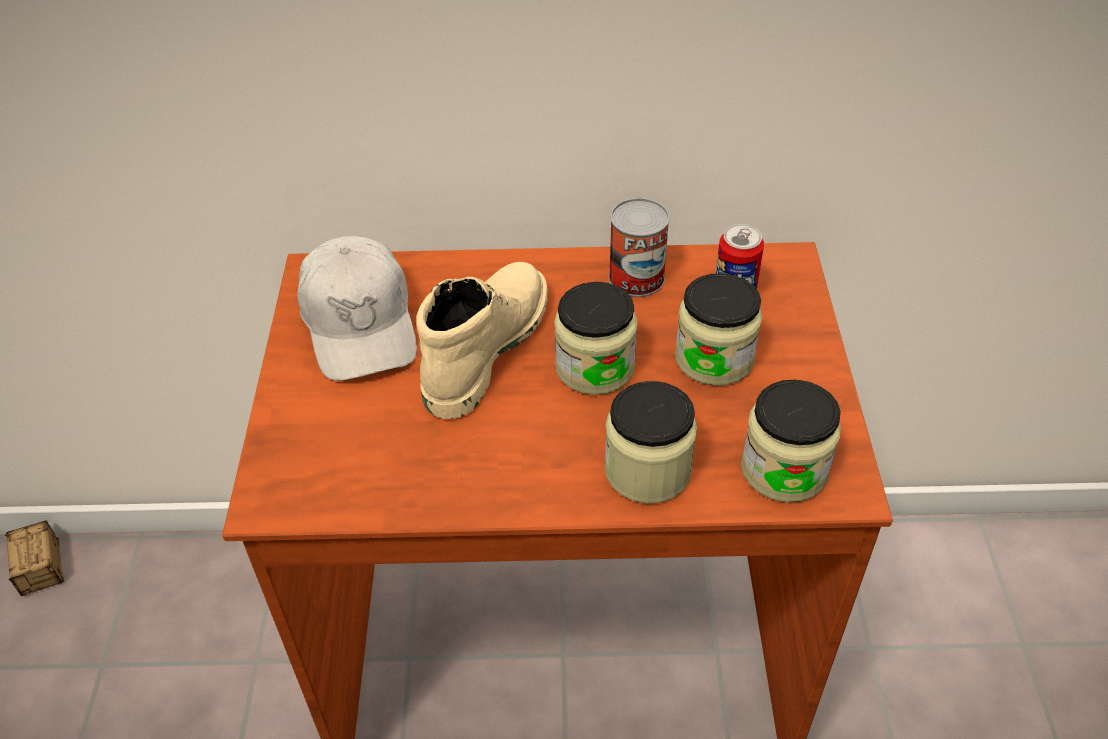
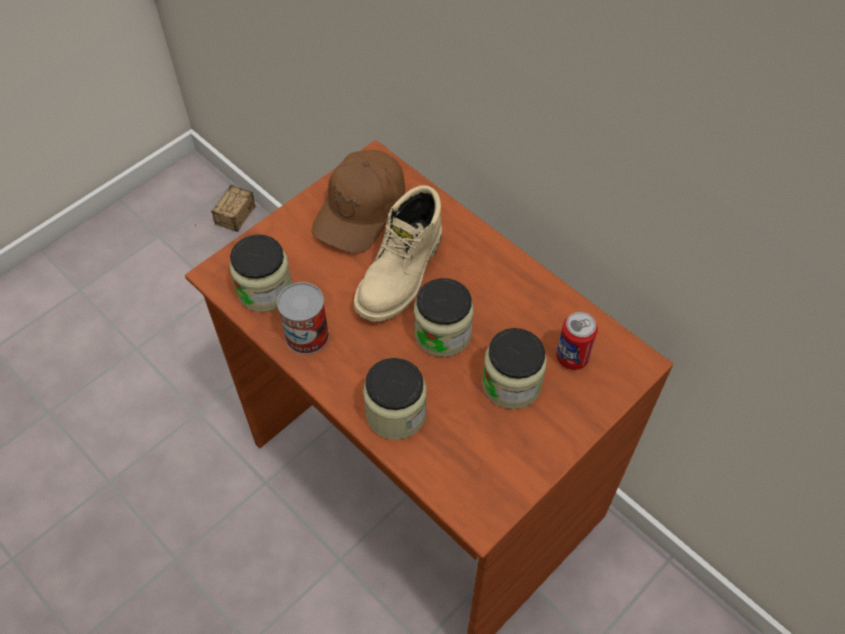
camera: 45 degrees right, 10 degrees up
white cap [297,236,417,381] -> brown cap [312,150,405,254]
beige boot [416,262,548,419] -> beige boot turned 135 degrees clockwise [354,185,442,322]
can [609,198,670,297] -> can moved to [277,282,329,354]
jar [741,380,841,502] -> jar moved to [230,235,292,312]

